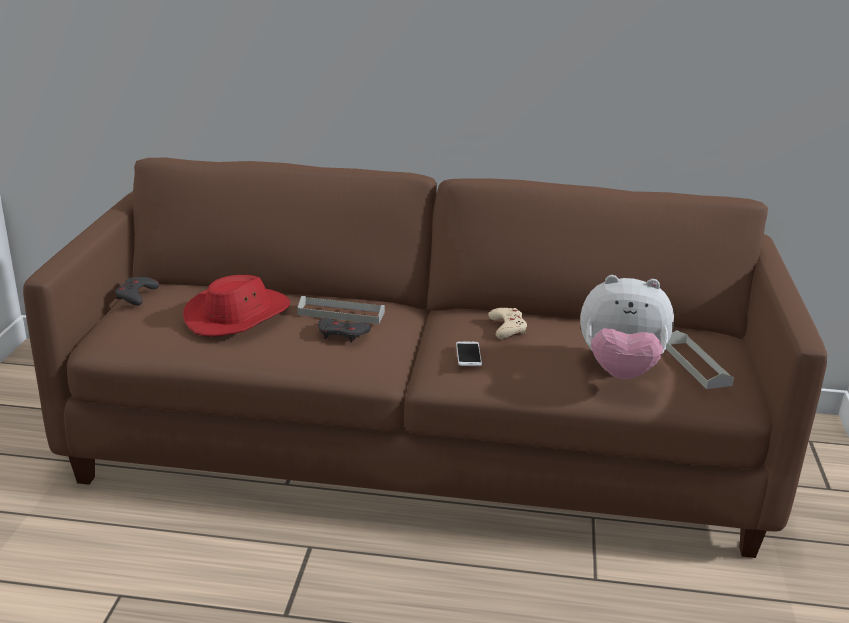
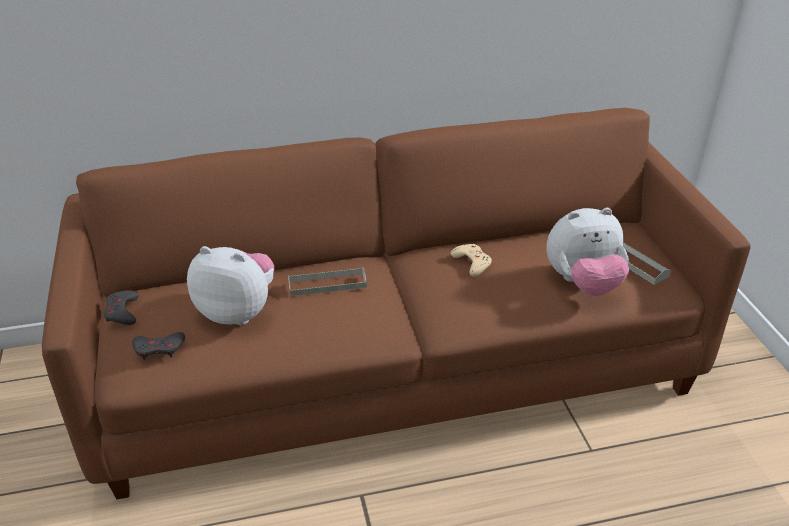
camera: 20 degrees left, 10 degrees up
red hat [183,275,290,337] -> plush toy [187,246,274,325]
grey game controller [318,318,371,342] -> grey game controller moved to [132,332,185,360]
phone [456,341,482,366] -> none

